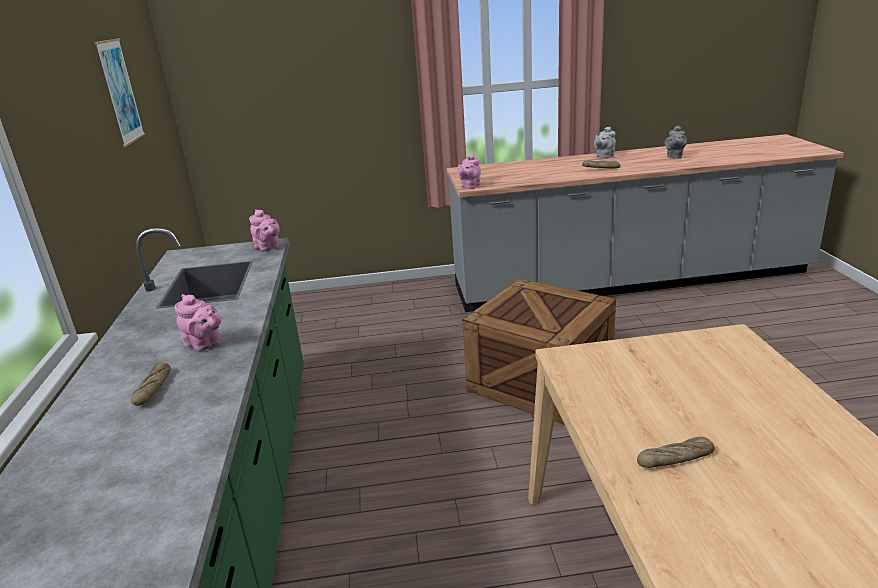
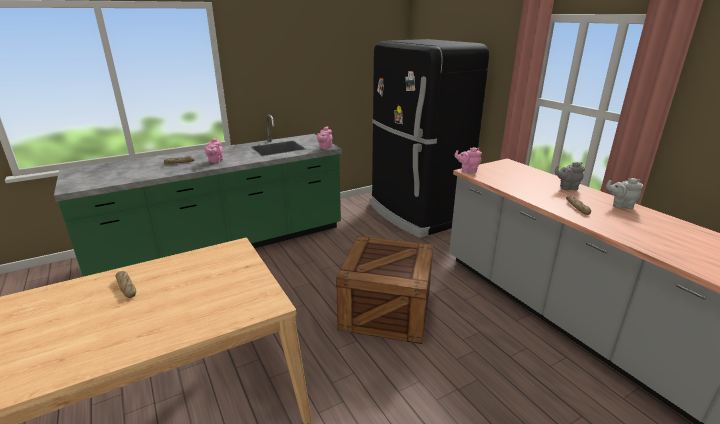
camera: 65 degrees right, 0 degrees up
picture [94,38,145,147] -> none
grey teapot [665,126,687,159] -> grey teapot moved to [555,162,585,190]
none -> black fridge [369,39,489,238]

